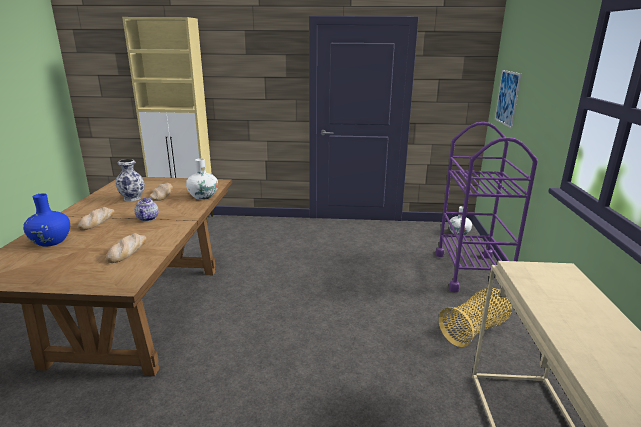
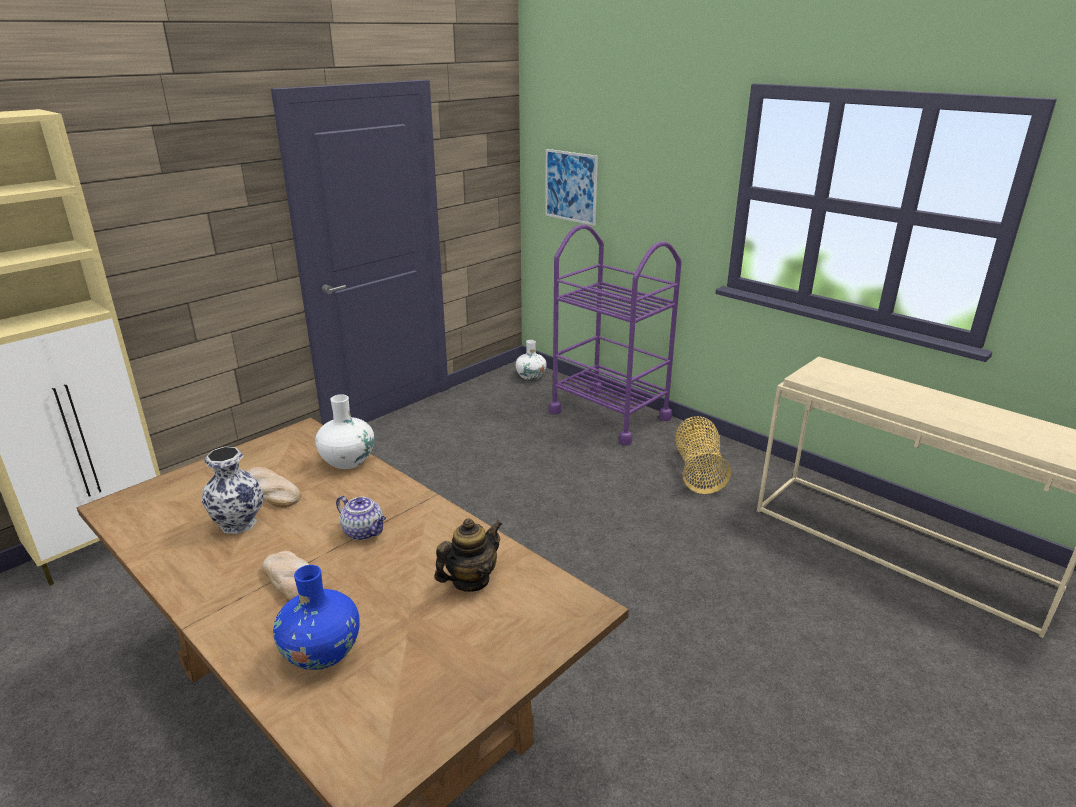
camera: 50 degrees left, 5 degrees up
bread [106,233,147,263] -> teapot [435,518,502,592]

